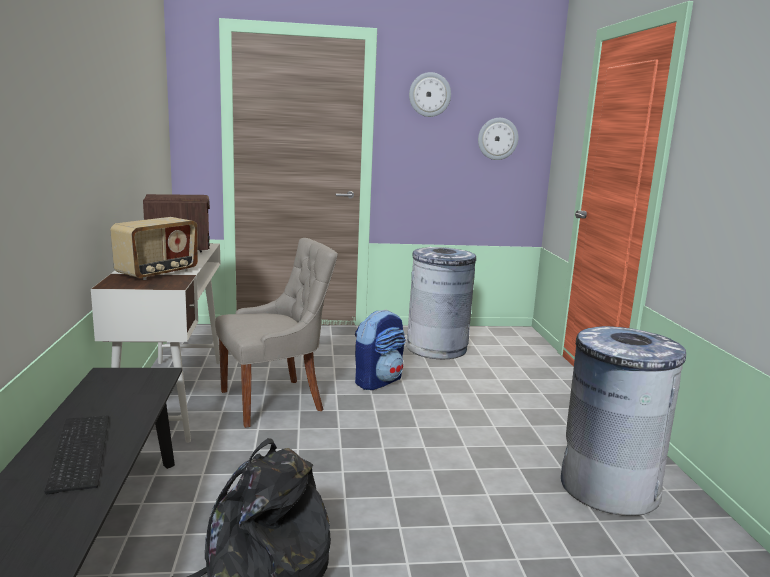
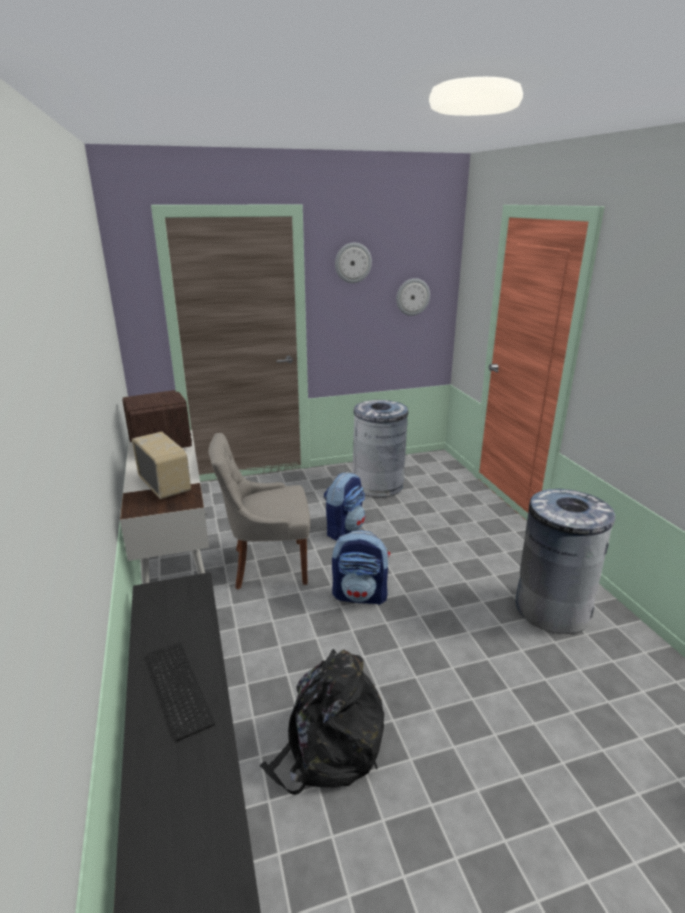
camera: 10 degrees left, 10 degrees up
radio [110,217,198,280] -> radio turned 60 degrees counterclockwise [132,432,191,499]
grey chair [215,238,338,428] -> grey chair turned 150 degrees counterclockwise [209,433,310,589]
none -> backpack [332,530,390,605]

